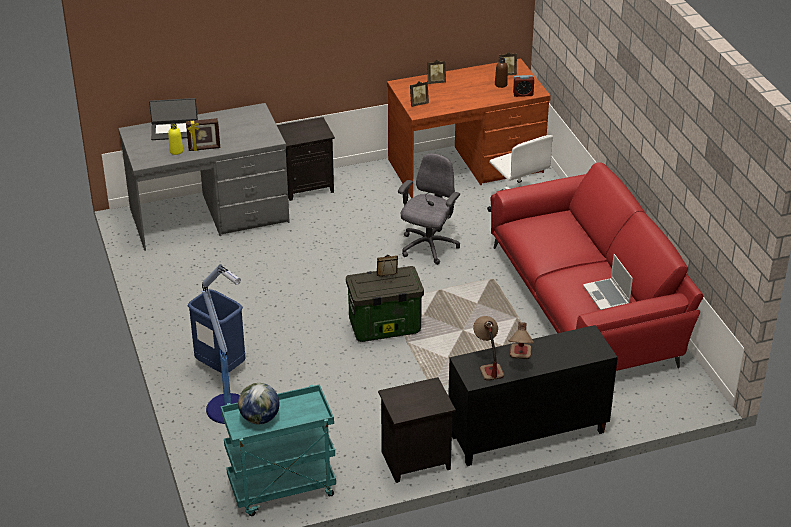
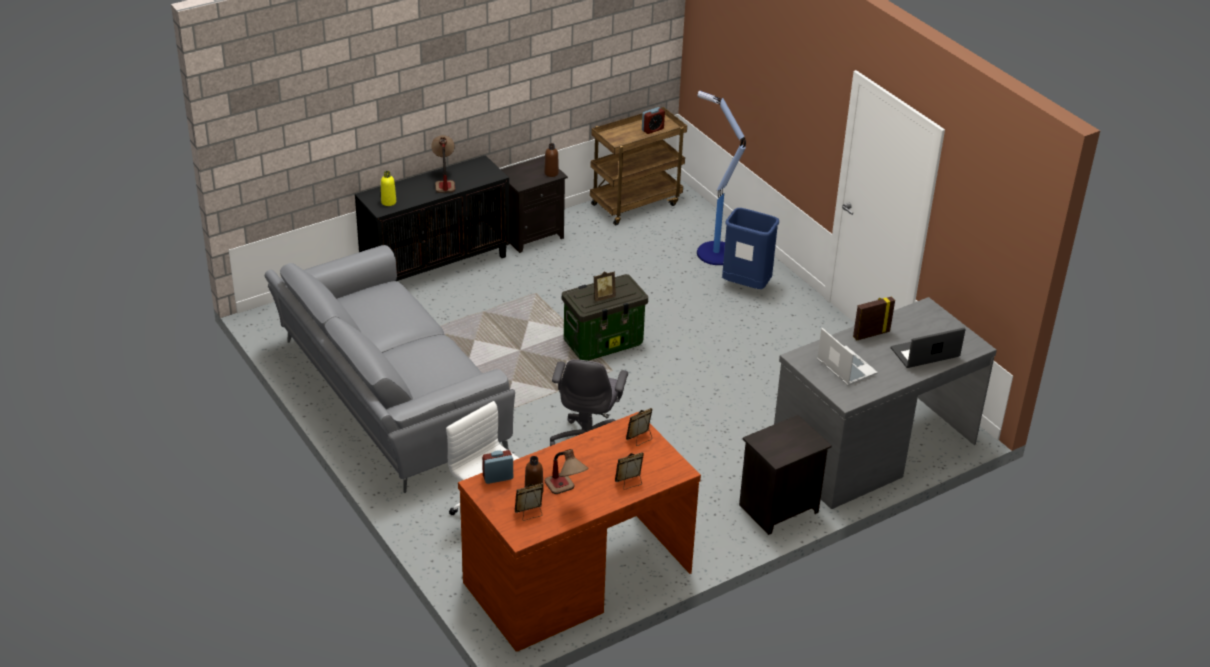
camera: 165 degrees right, 0 degrees up
yellow bottle [168,123,183,155] -> yellow bottle moved to [381,171,396,206]
turquoise cart [221,384,336,516] -> brown cart [590,107,687,225]
globe [238,383,280,424] -> alarm clock [642,107,665,134]
table lamp [473,316,504,381] -> table lamp moved to [545,449,589,494]
red sofa [491,162,703,371] -> grey sofa [265,245,515,493]
laptop [583,254,633,310] -> laptop moved to [817,328,878,386]
none -> brown bottle [544,143,559,177]

